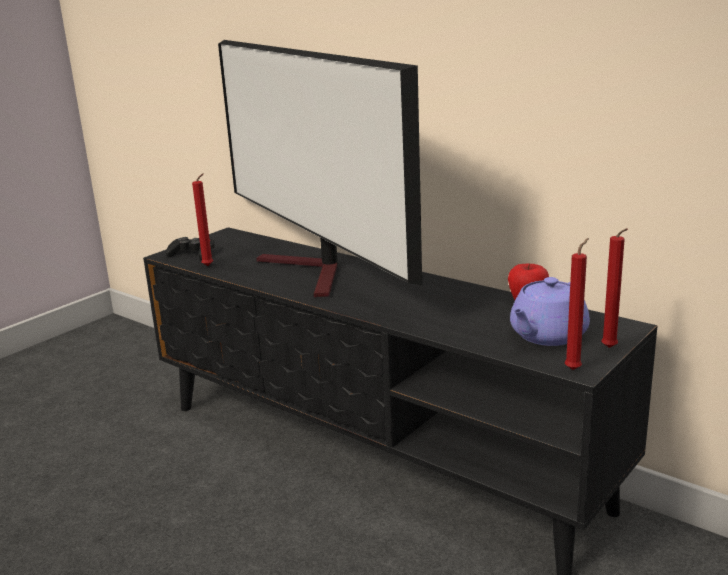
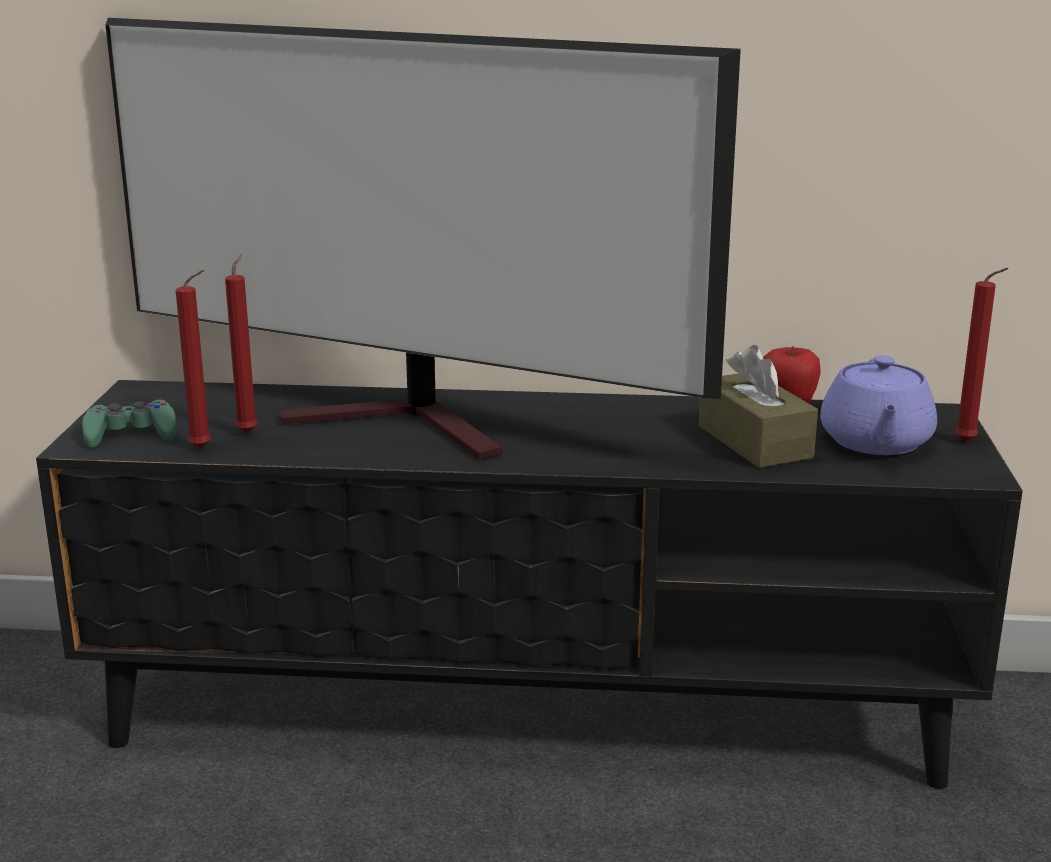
camera: 35 degrees left, 0 degrees up
black game controller [166,237,215,260] -> green game controller [82,400,176,448]
red candle [565,238,589,370] -> red candle moved to [225,254,258,433]
none -> brown tissue box [699,345,818,468]

